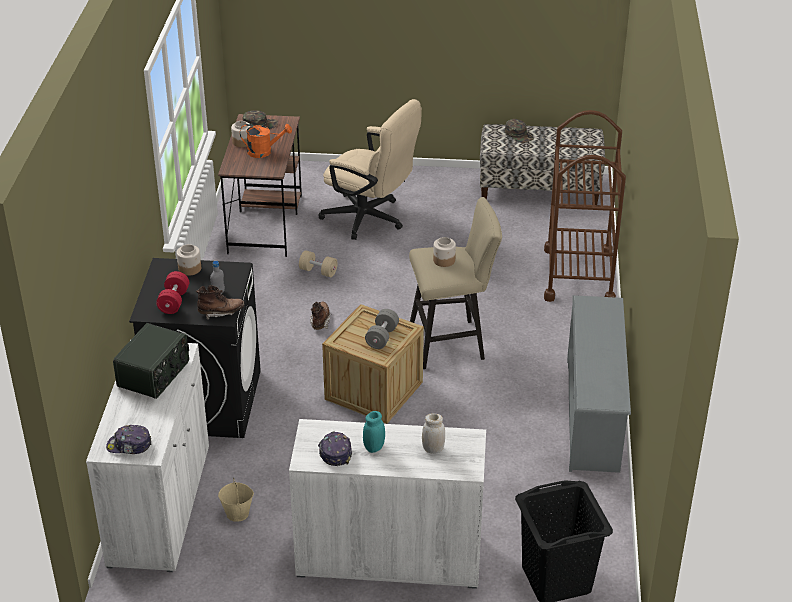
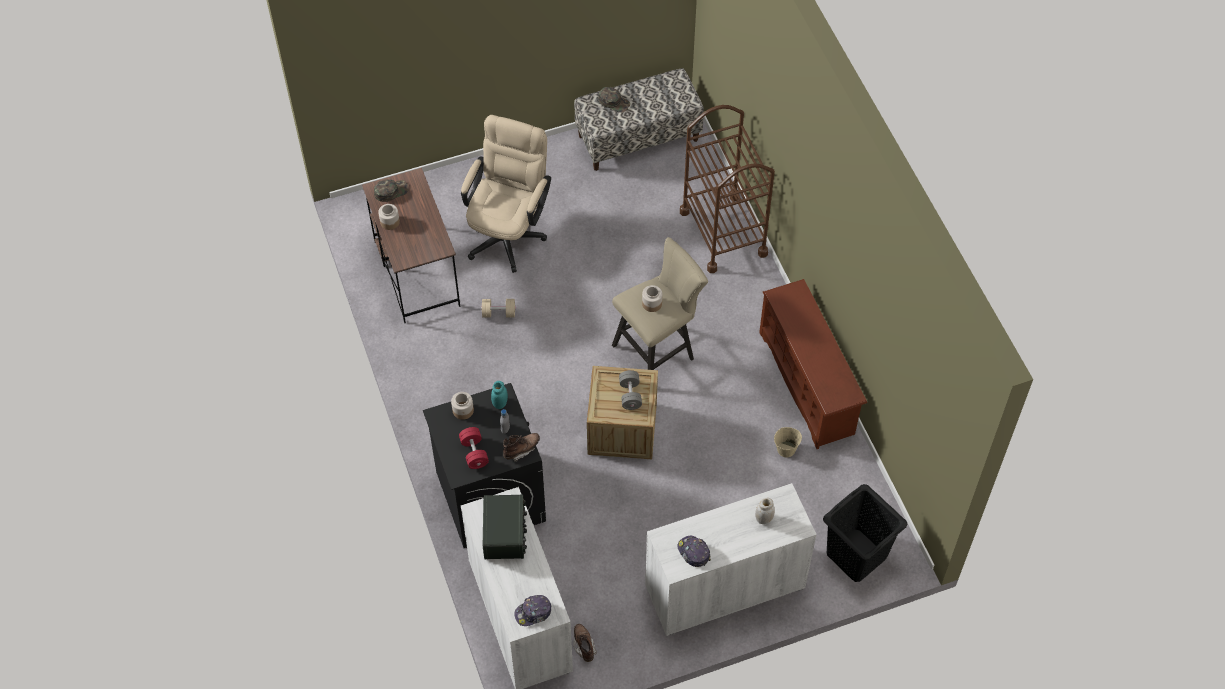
camera: 25 degrees left, 20 degrees up
beige bucket [218,479,254,522] -> beige bucket moved to [774,427,802,457]
orange watering can [240,124,292,158] -> none
brown boot [310,302,331,330] -> brown boot moved to [574,624,597,662]
beige office chair [318,99,422,240] -> beige office chair turned 75 degrees counterclockwise [461,115,551,273]
turquoise jar [363,411,385,453] -> turquoise jar moved to [491,381,508,409]
grey shoe rack [567,295,631,473] -> brown shoe rack [759,279,867,449]

